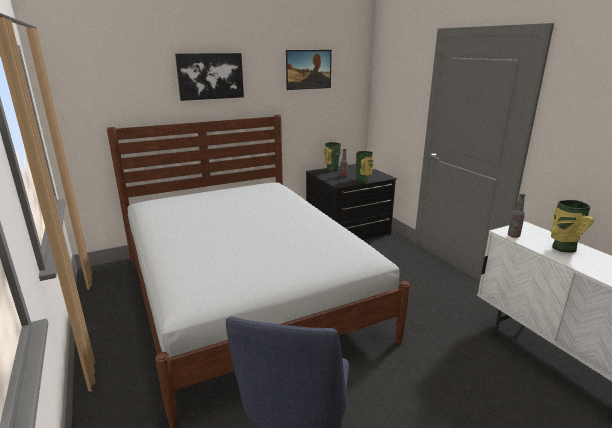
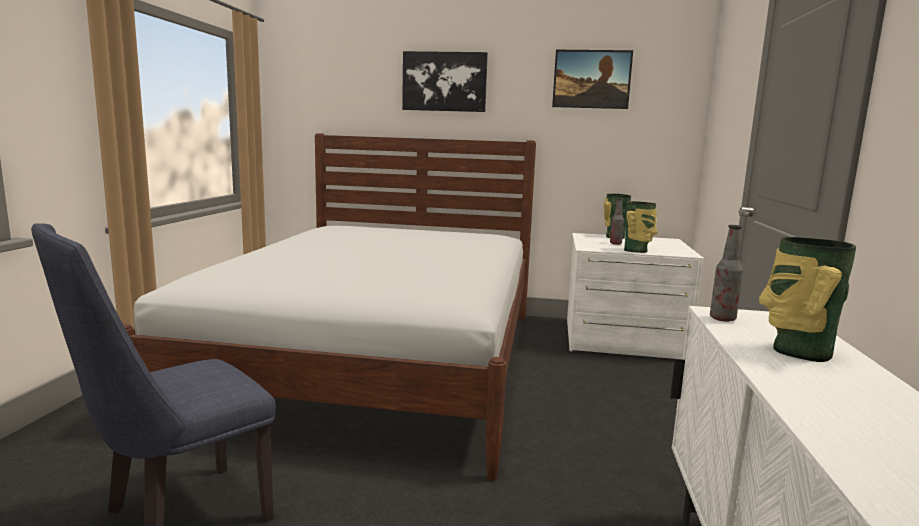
camera: 35 degrees right, 10 degrees down
black dresser [306,164,397,240] -> white dresser [567,233,704,359]

